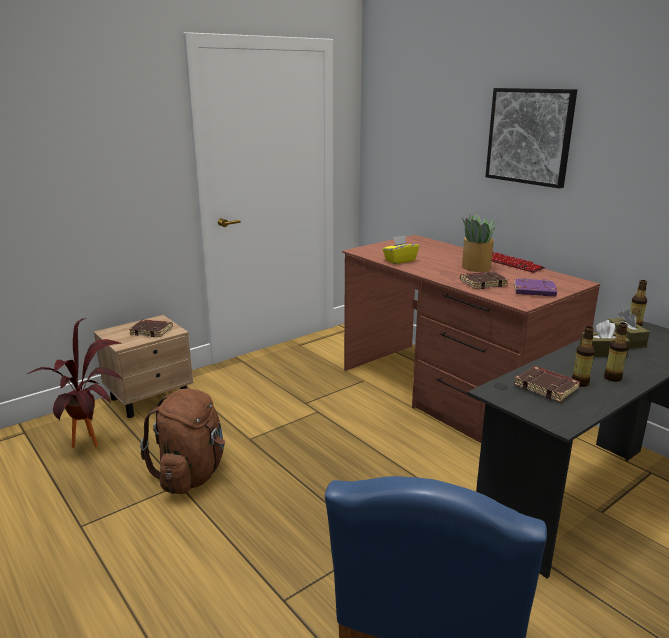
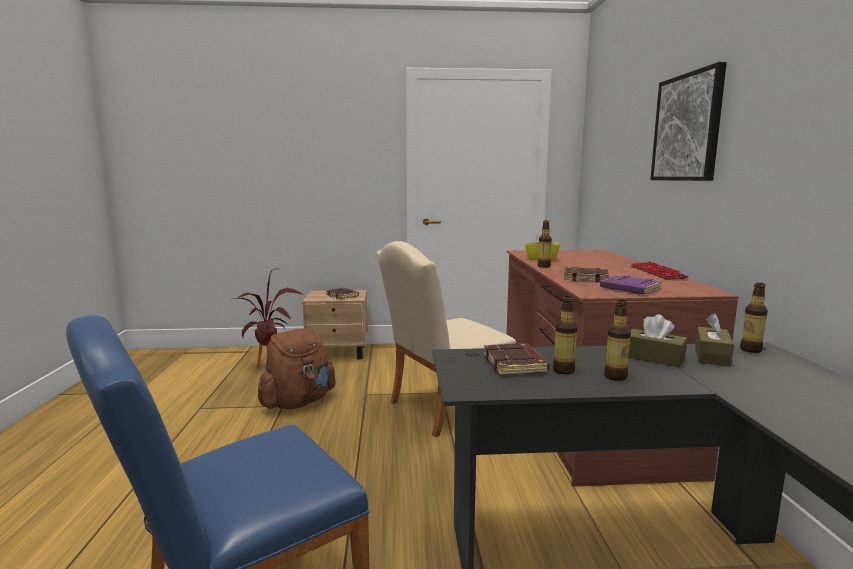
camera: 35 degrees right, 10 degrees down
potted plant [462,213,497,272] -> none
none -> beige chair [376,241,516,437]
none -> bottle [538,221,552,268]

